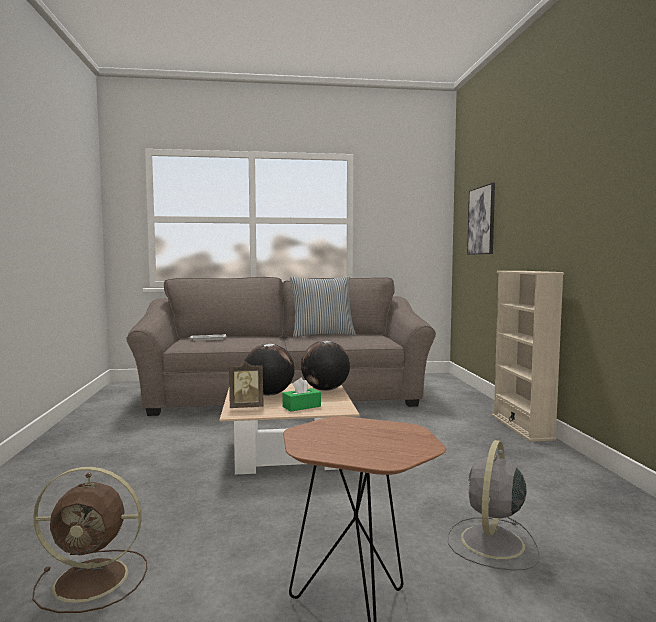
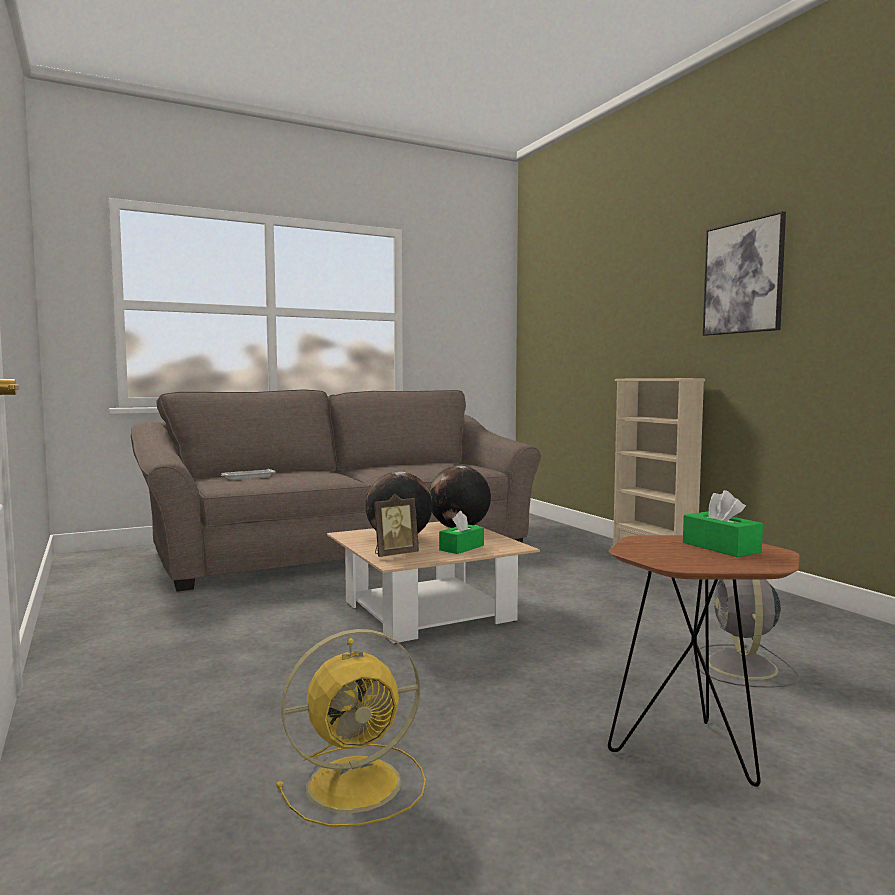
camera: 20 degrees left, 0 degrees up
brown fan [32,467,147,613] -> yellow fan [276,629,426,827]
pillow [290,276,356,337] -> none
picture [467,183,495,255] -> picture moved to [703,211,786,336]
none -> green tissue box [683,490,763,557]

